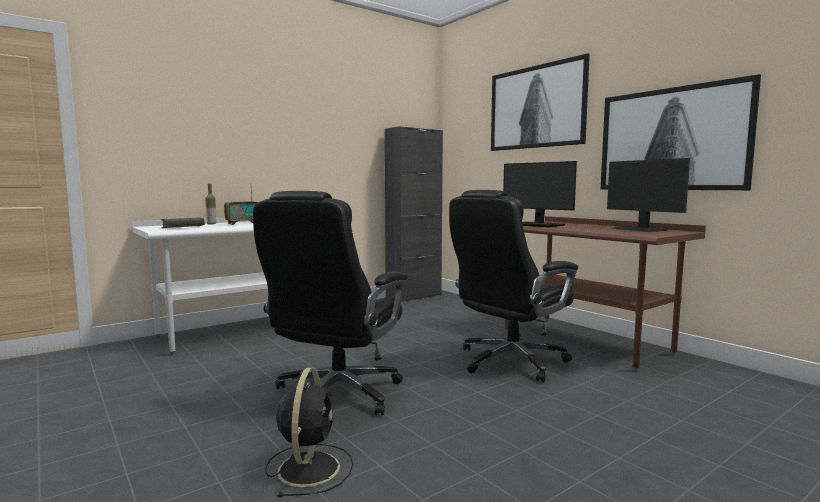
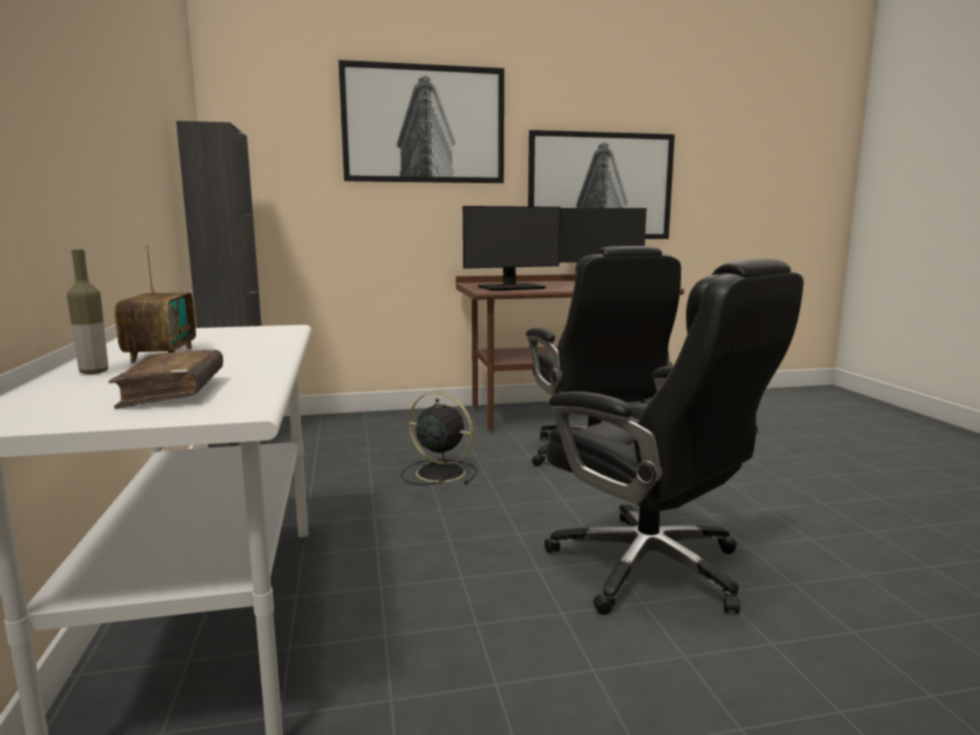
camera: 65 degrees left, 5 degrees up
black fan [265,368,353,497] -> black fan moved to [402,392,477,485]

